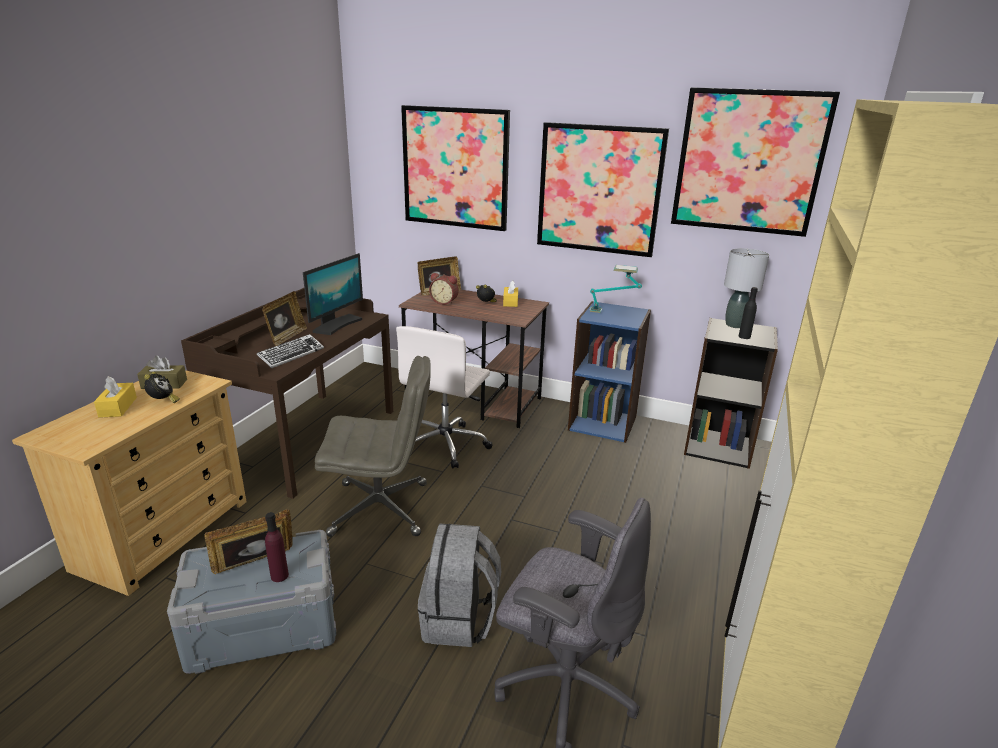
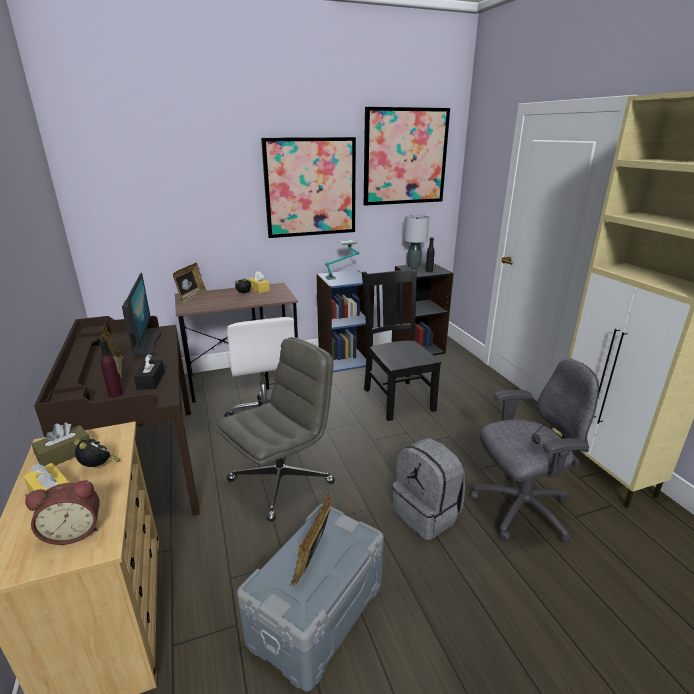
camera: 40 degrees left, 0 degrees up
keyboard [257,334,324,368] -> black tissue box [134,354,165,390]
purple bottle [265,512,289,582] -> purple bottle moved to [99,340,123,398]
picture [401,105,510,231] -> none
alarm clock [429,273,459,305] -> alarm clock moved to [25,480,100,545]
none -> black chair [362,267,441,421]

